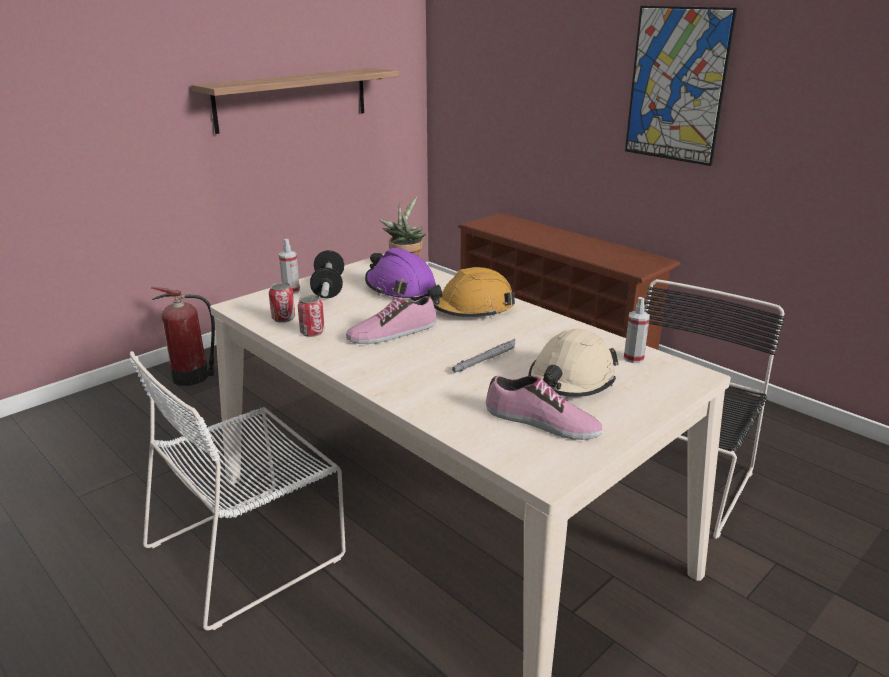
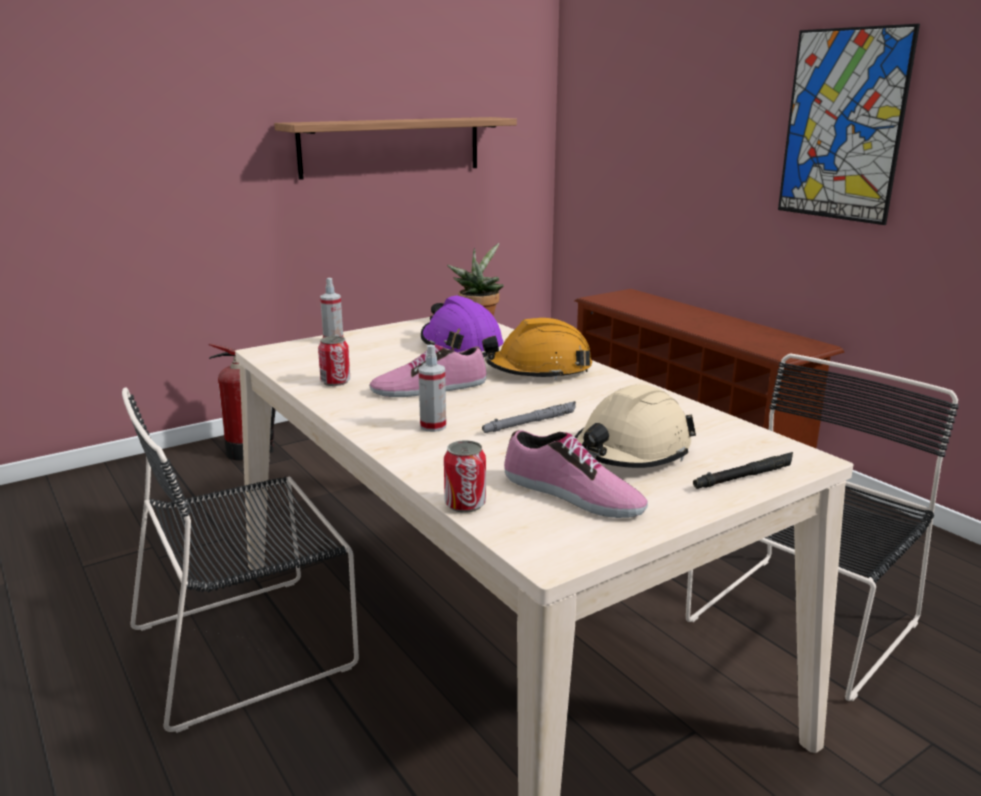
camera: 10 degrees right, 5 degrees down
white chair [130,351,346,631] -> black chair [122,387,359,733]
can [269,282,295,323] -> can moved to [444,440,486,513]
dumbbell [310,250,344,298] -> none
spray bottle [624,297,650,363] -> spray bottle moved to [418,345,446,432]
none -> black flashlight [693,452,793,489]

